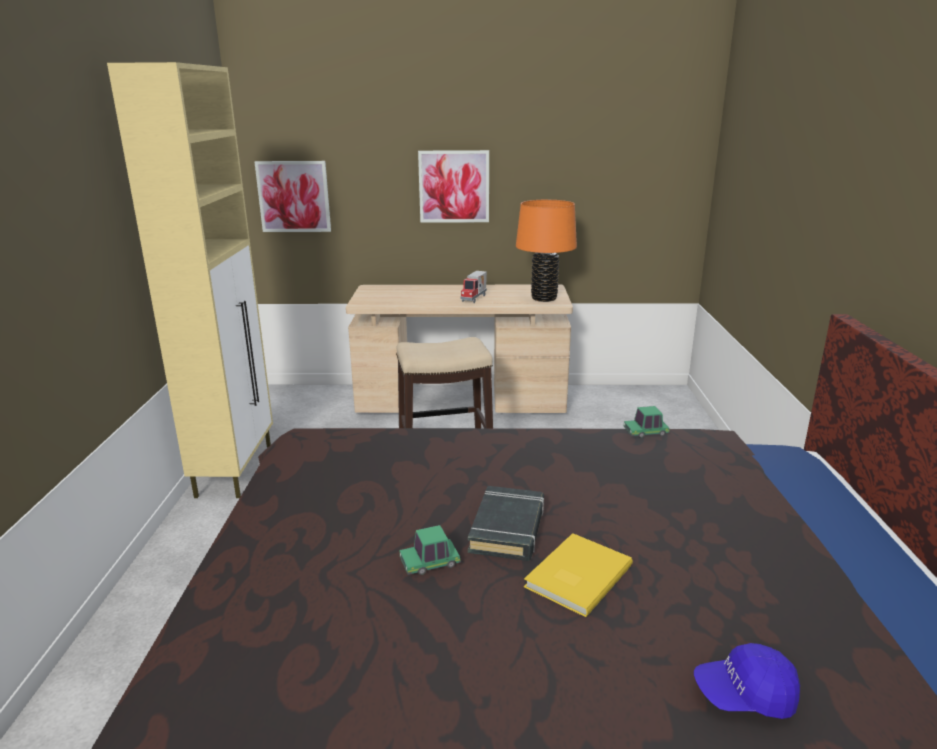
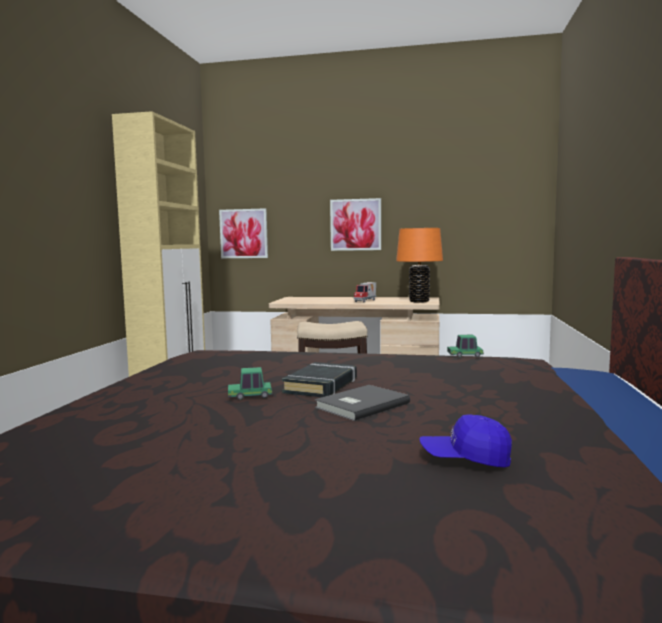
camera: 10 degrees right, 15 degrees down
yellow book [524,533,633,617] -> grey book [315,385,410,421]

